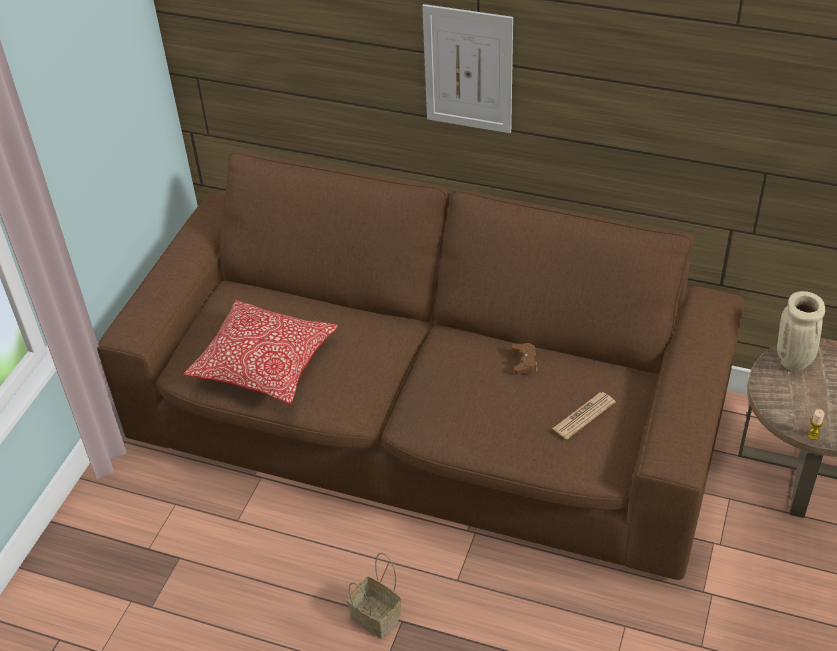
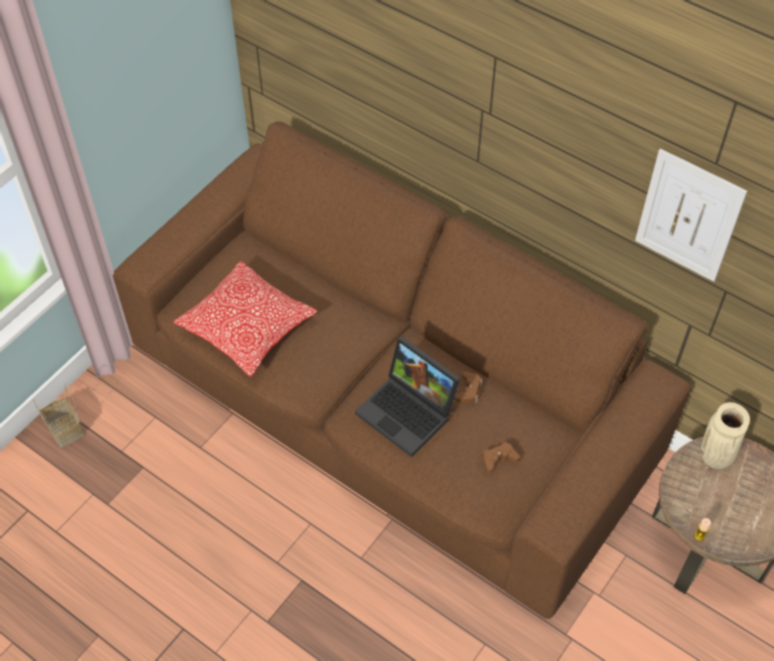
camera: 15 degrees right, 10 degrees up
basket [346,553,402,638] -> basket moved to [33,383,84,447]
picture [422,4,513,133] -> picture moved to [635,148,747,282]
newspaper [552,392,615,439] -> brown game controller [483,442,519,473]
none -> laptop [355,336,460,457]

